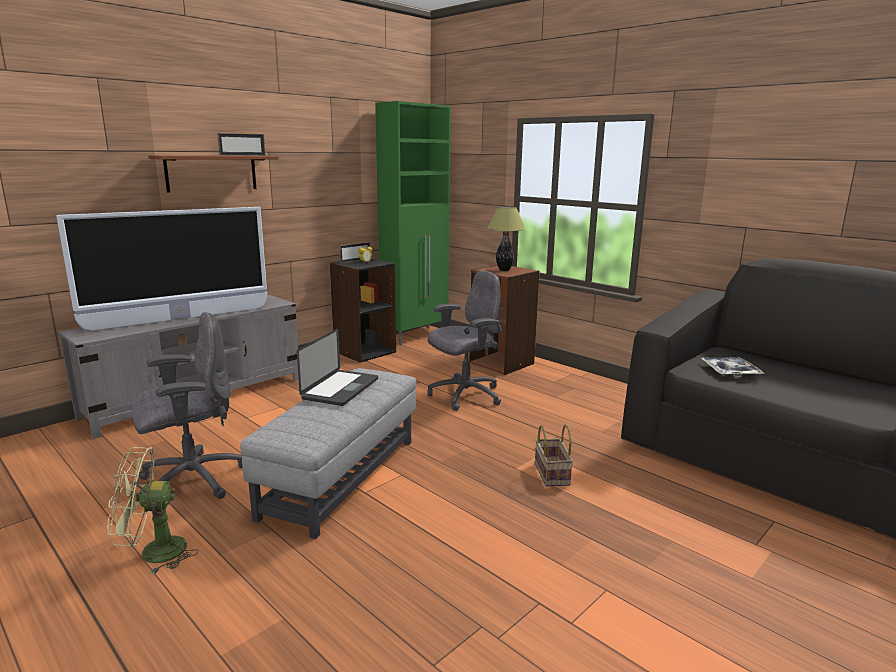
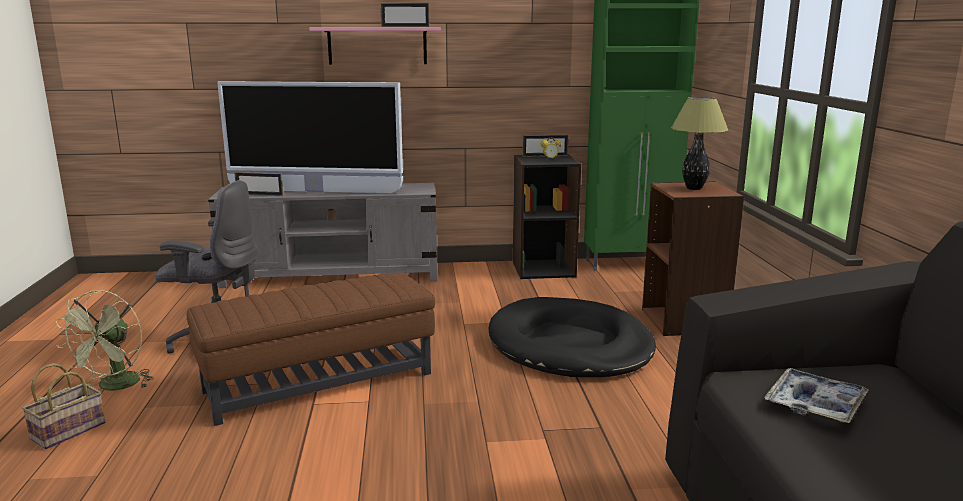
camera: 40 degrees right, 0 degrees up
green fan [107,447,198,574] -> green fan turned 105 degrees counterclockwise [55,290,154,391]
brown shelf [148,155,279,192] -> pink shelf [309,27,441,65]
grey ottoman [240,368,416,539] -> brown ottoman [187,272,435,426]
laptop [297,329,378,406] -> none
grey office chair [427,271,502,411] -> black dog bed [489,297,656,377]
basket [535,424,573,487] -> basket moved to [22,363,105,449]
none -> picture frame [234,172,283,196]

